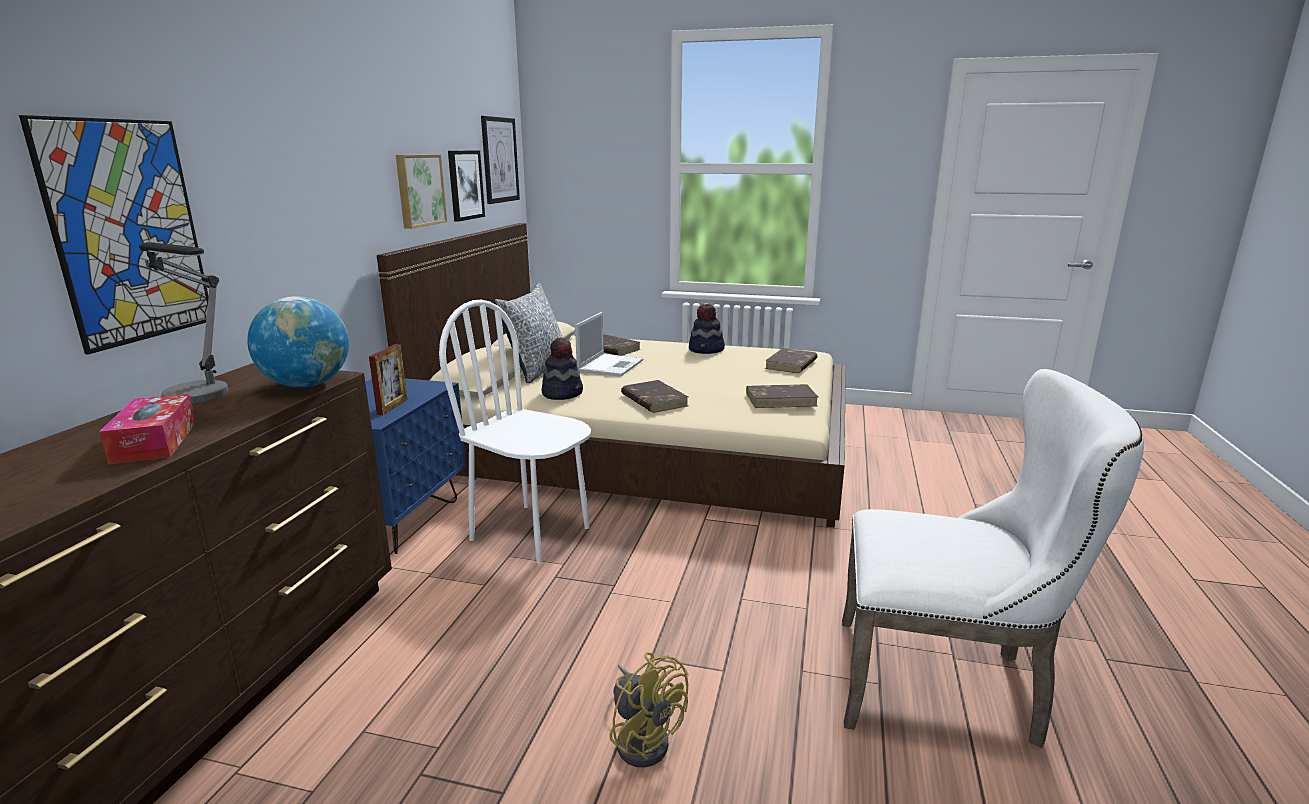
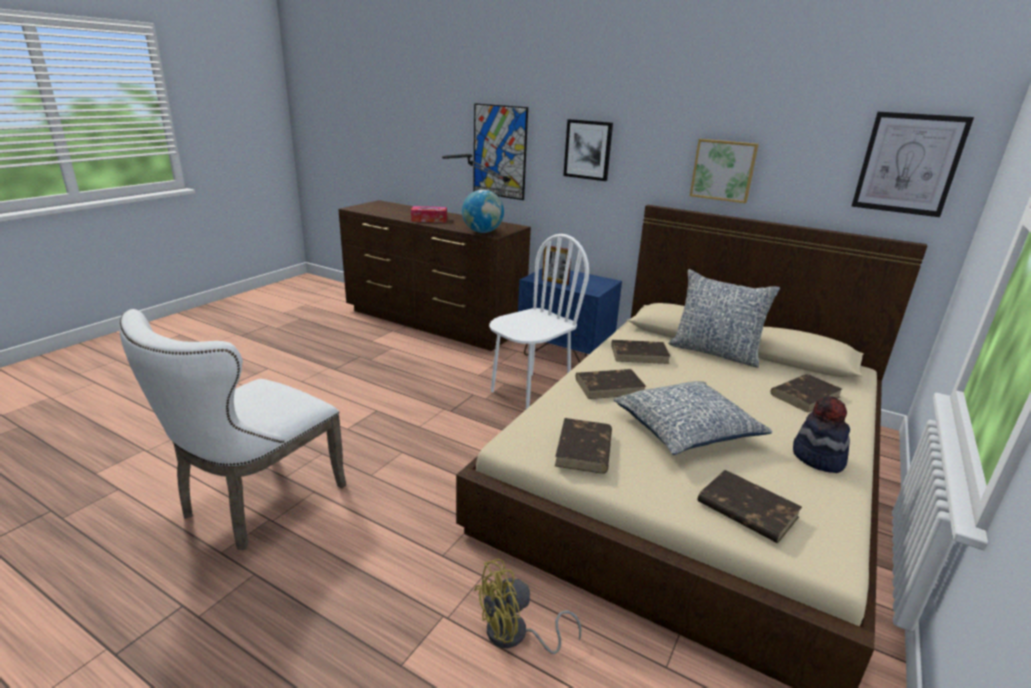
camera: 105 degrees right, 5 degrees up
picture [448,151,485,222] -> picture moved to [563,119,613,181]
hat [541,337,583,400] -> brown book [611,340,670,364]
laptop [575,312,644,377] -> none
yellow fan [610,652,689,767] -> yellow fan moved to [474,559,581,654]
none -> pillow [613,381,772,455]

